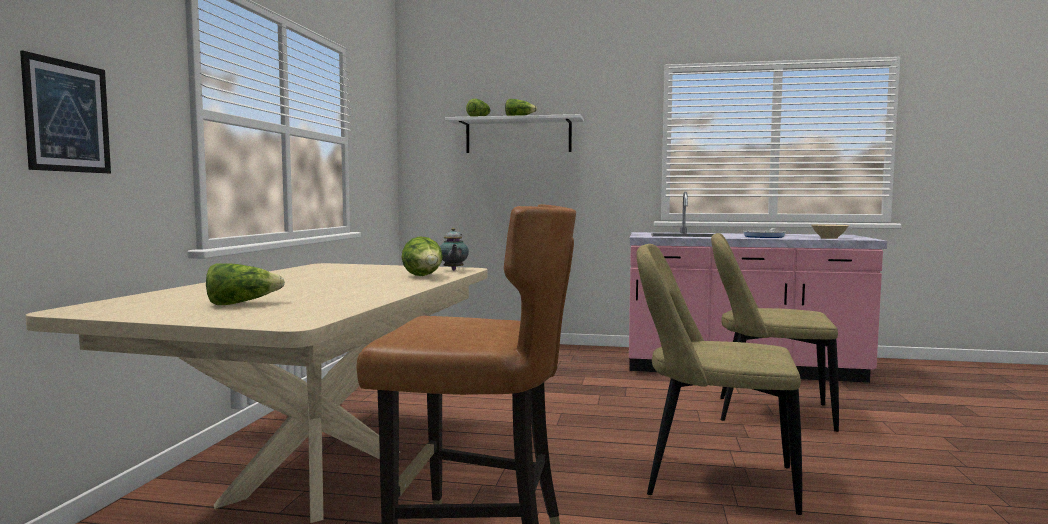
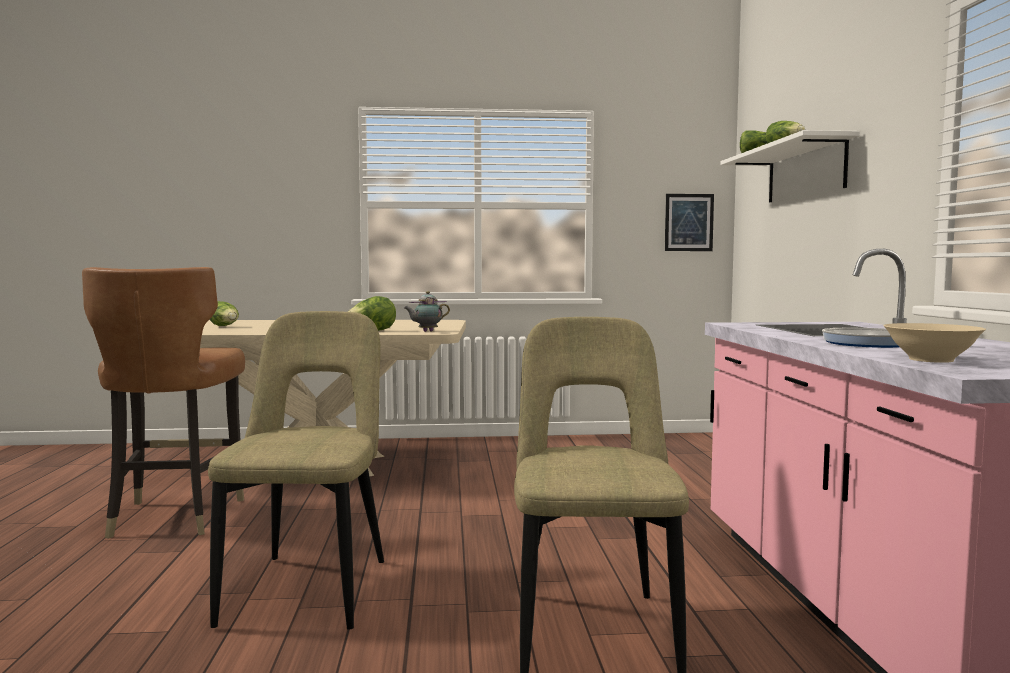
camera: 75 degrees right, 0 degrees up
picture [20,51,111,173] -> picture moved to [665,194,714,251]

